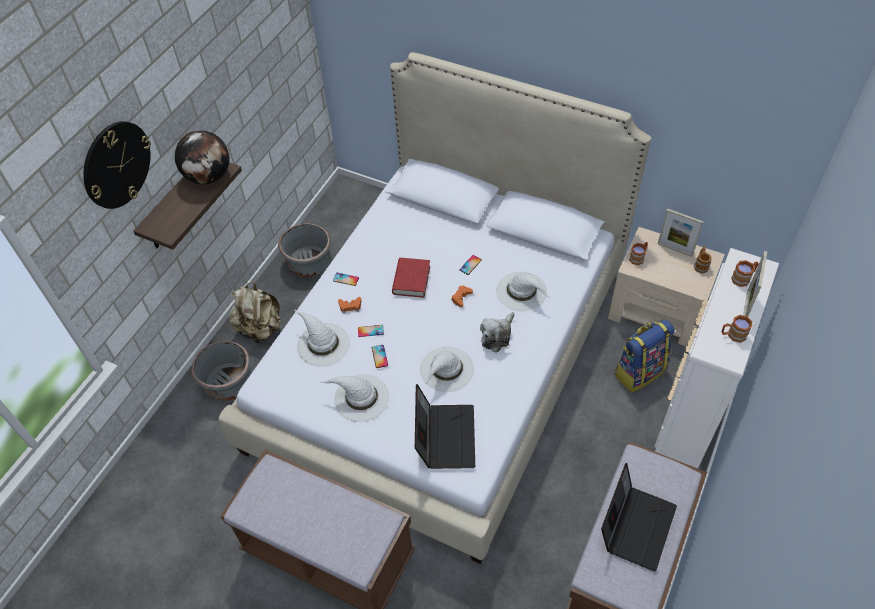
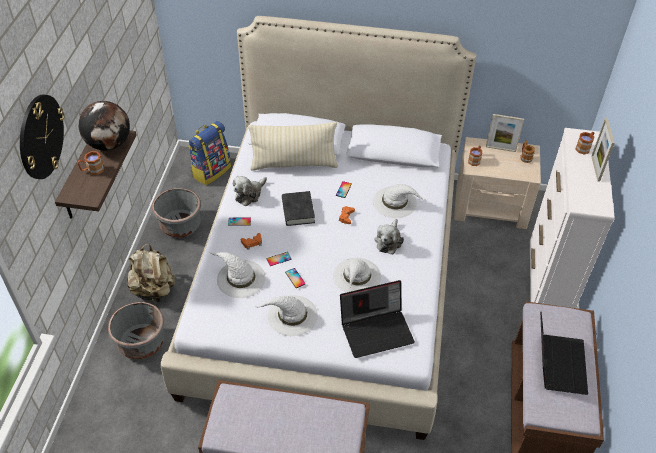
camera: 20 degrees left, 5 degrees down
red book [392,258,430,298] -> black book [282,191,315,226]
laptop [415,384,475,469] -> laptop turned 90 degrees clockwise [340,280,415,358]
backpack [615,319,674,393] -> backpack moved to [188,121,231,185]
brown mug [722,315,752,343] -> brown mug moved to [78,151,104,175]
none -> plush toy [233,176,267,206]
none -> beige pillow [248,122,338,170]

